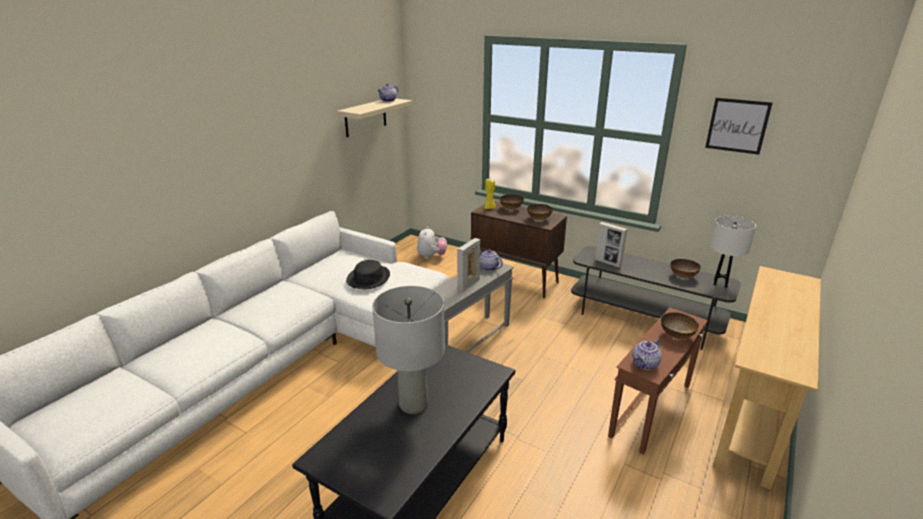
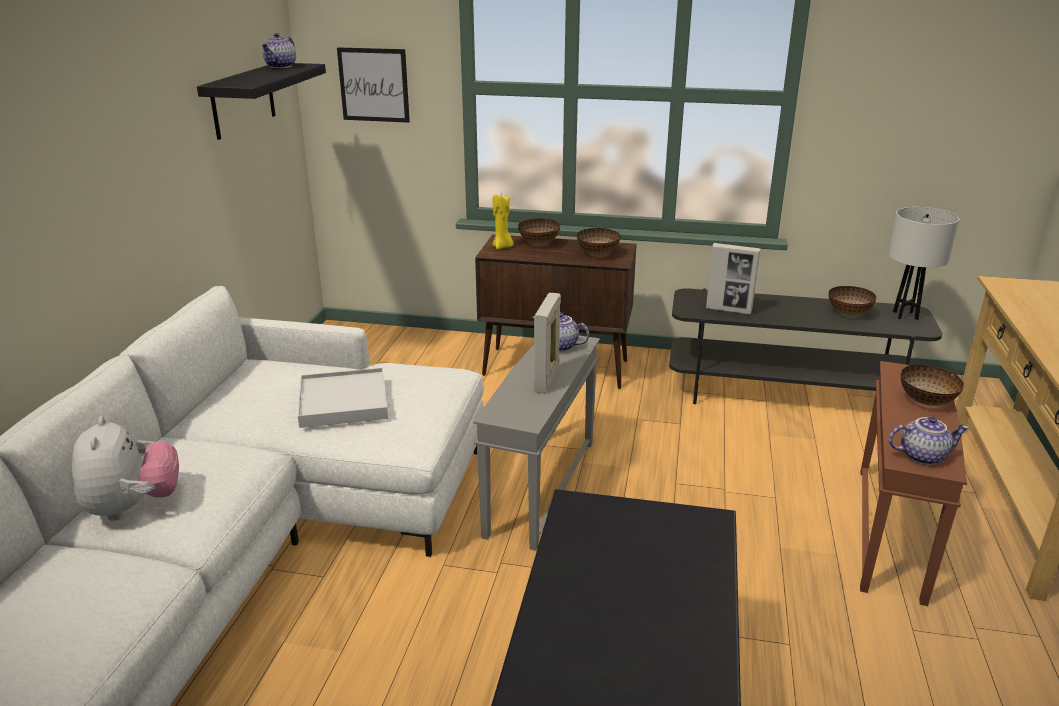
camera: 20 degrees left, 0 degrees up
beige shelf [337,99,412,137] -> black shelf [197,63,326,140]
black hat [346,260,390,289] -> white tray [298,368,388,428]
grey table lamp [372,286,445,414] -> none
plush toy [417,226,447,259] -> plush toy moved to [72,416,179,521]
teapot [632,339,662,370] -> teapot turned 120 degrees counterclockwise [889,416,969,465]
picture [705,98,772,155] -> picture moved to [337,47,410,123]

